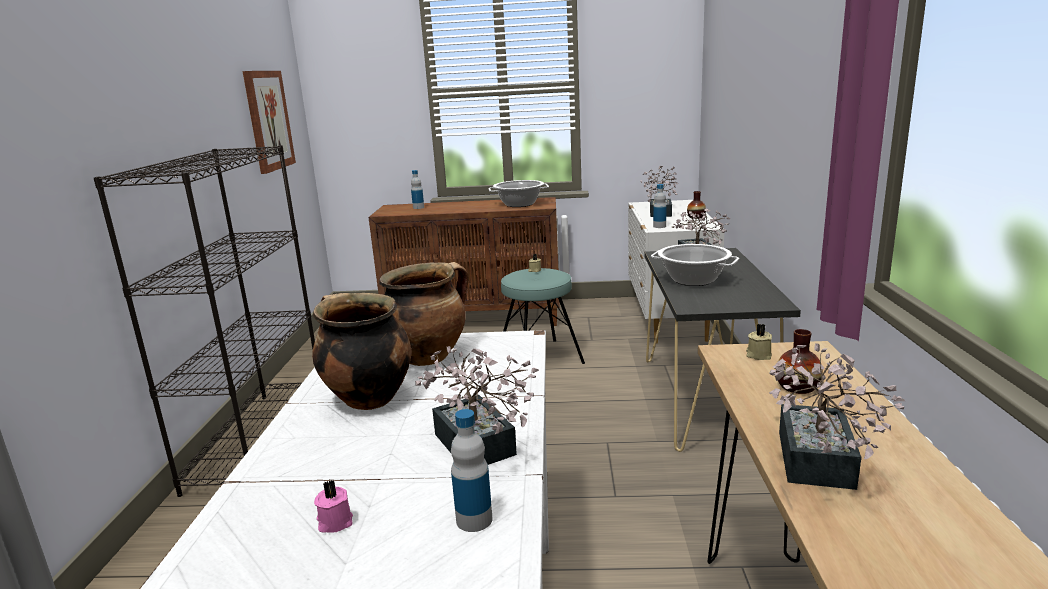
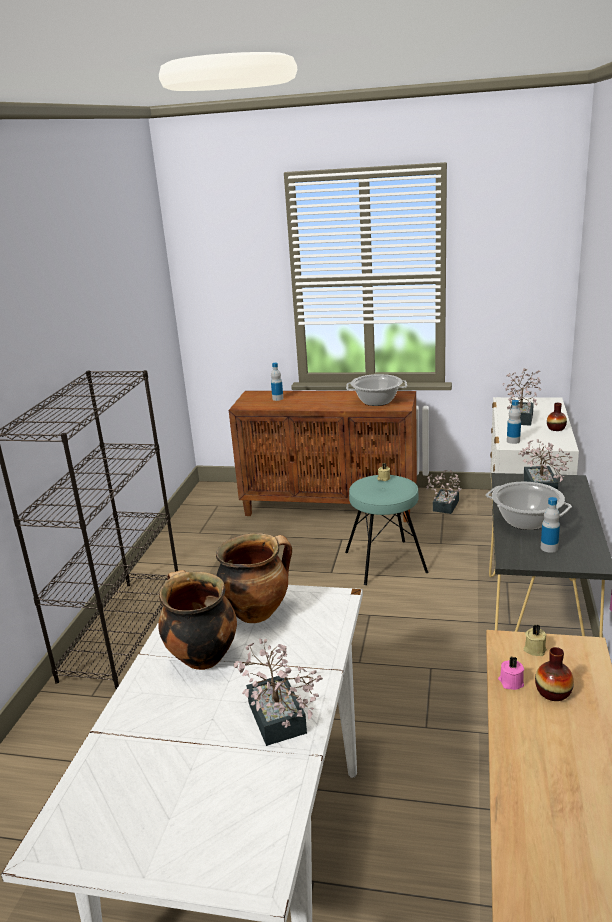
camera: 10 degrees right, 5 degrees up
picture [243,71,296,174] -> none
pink candle [314,480,353,533] -> pink candle moved to [498,657,524,690]
bottle [451,409,492,532] -> bottle moved to [541,497,560,553]
potted plant [769,343,905,490] -> potted plant moved to [426,470,461,514]

